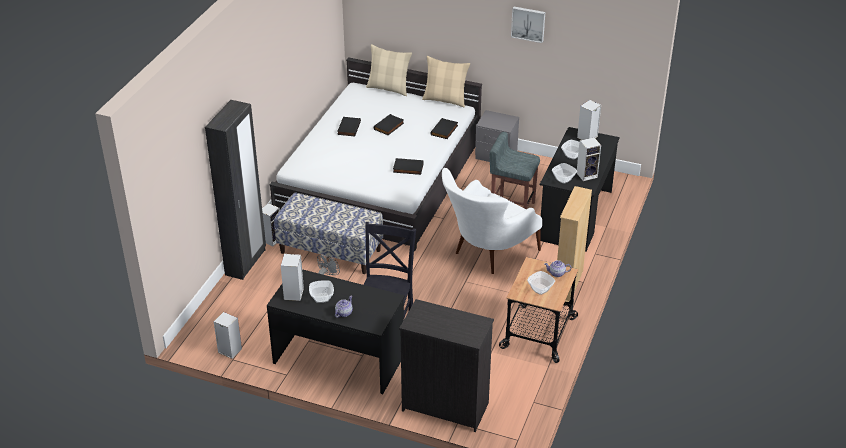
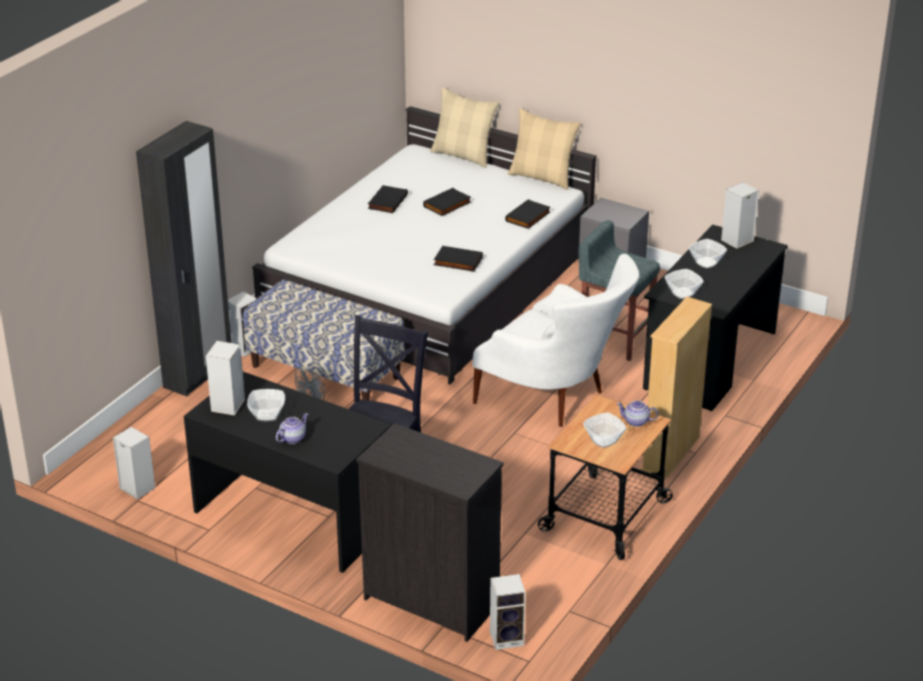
camera: 10 degrees right, 5 degrees down
white armchair [442,168,542,274] -> white armchair turned 105 degrees counterclockwise [472,254,639,427]
picture [511,7,545,43] -> none
speaker [577,137,601,181] -> speaker moved to [490,574,526,650]

